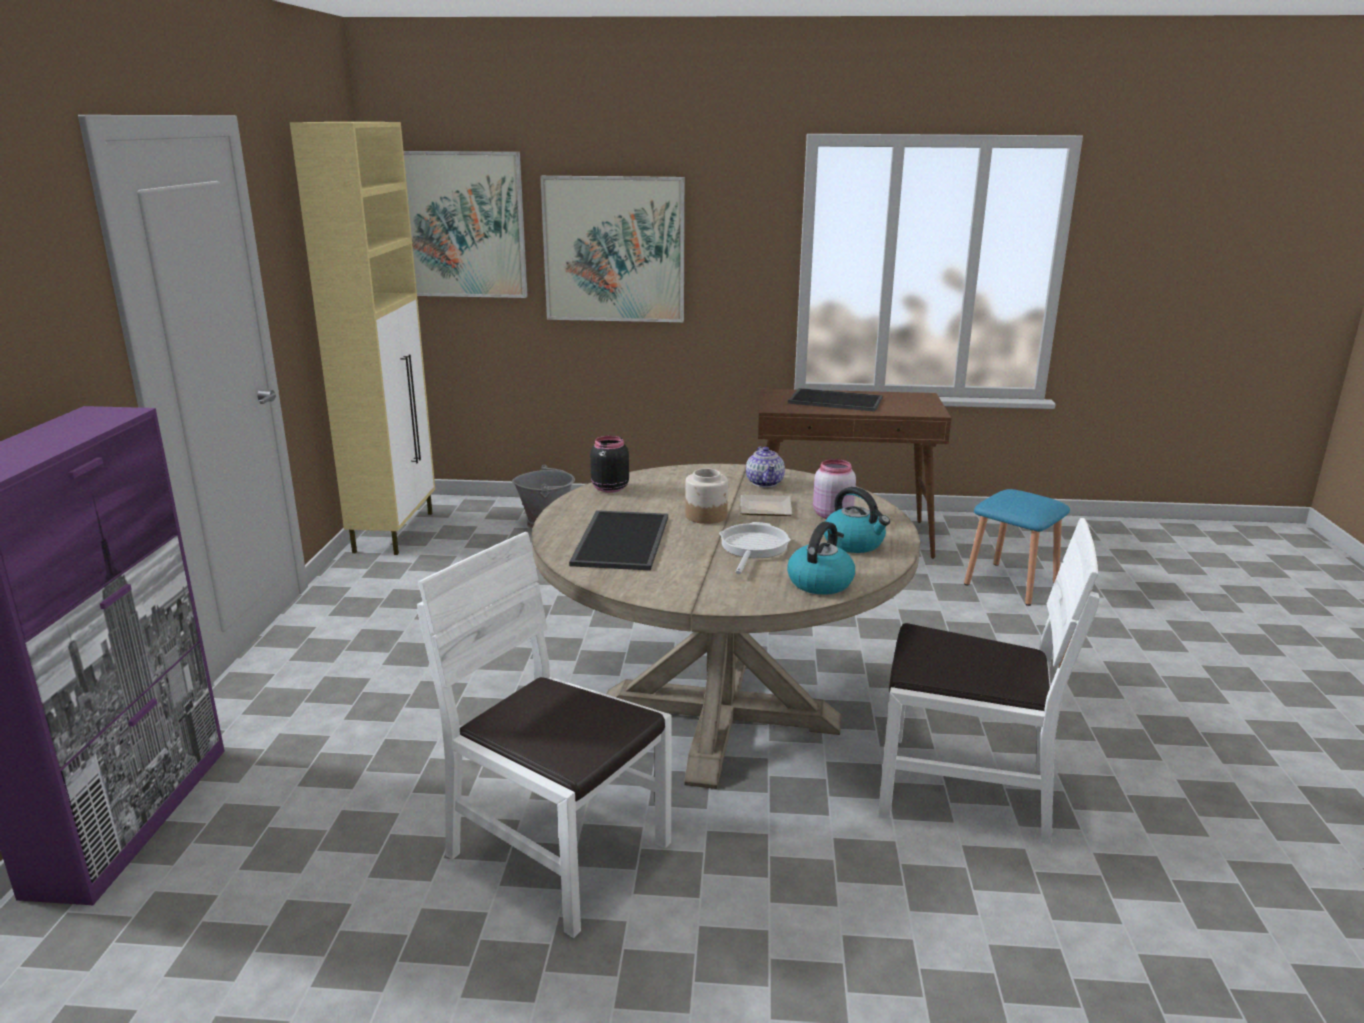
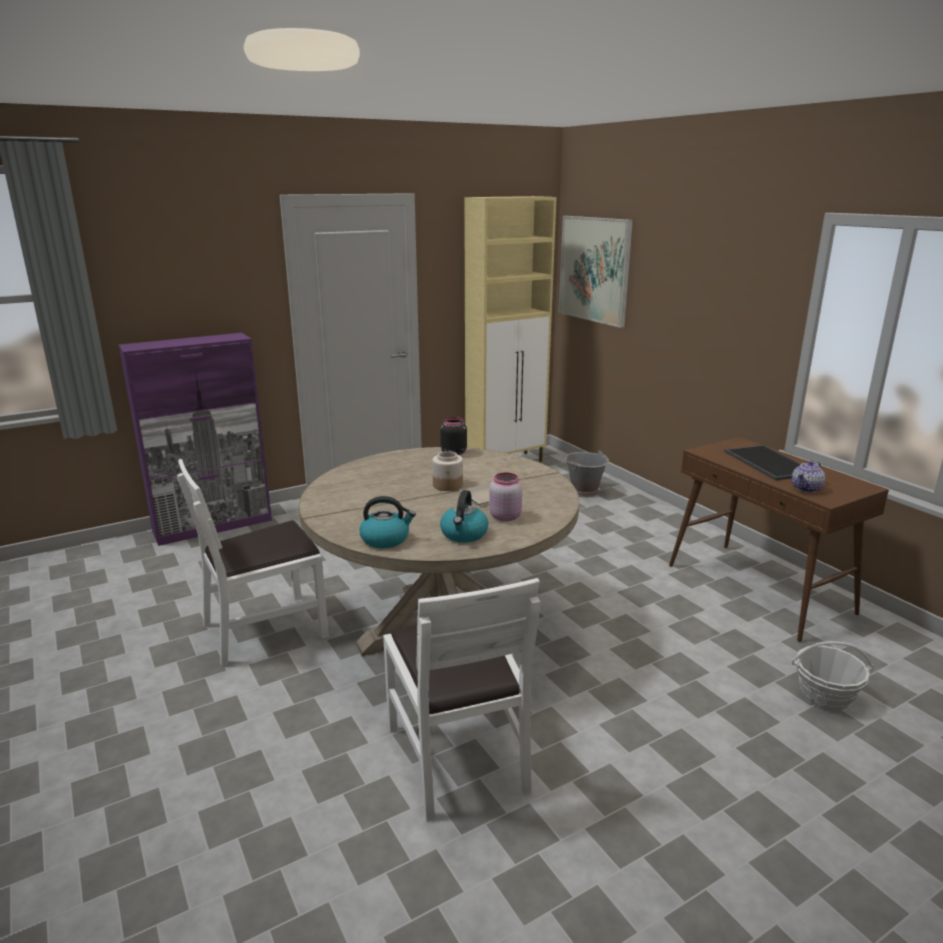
camera: 55 degrees right, 0 degrees up
white chair [417,532,671,938] -> white chair turned 120 degrees counterclockwise [177,459,329,667]
picture [540,176,685,322] -> none
tray [569,510,668,571] -> none
frying pan [719,522,791,574] -> none
teapot [746,447,785,487] -> teapot moved to [792,461,825,493]
blue stool [964,489,1070,606] -> basket [792,641,874,711]

